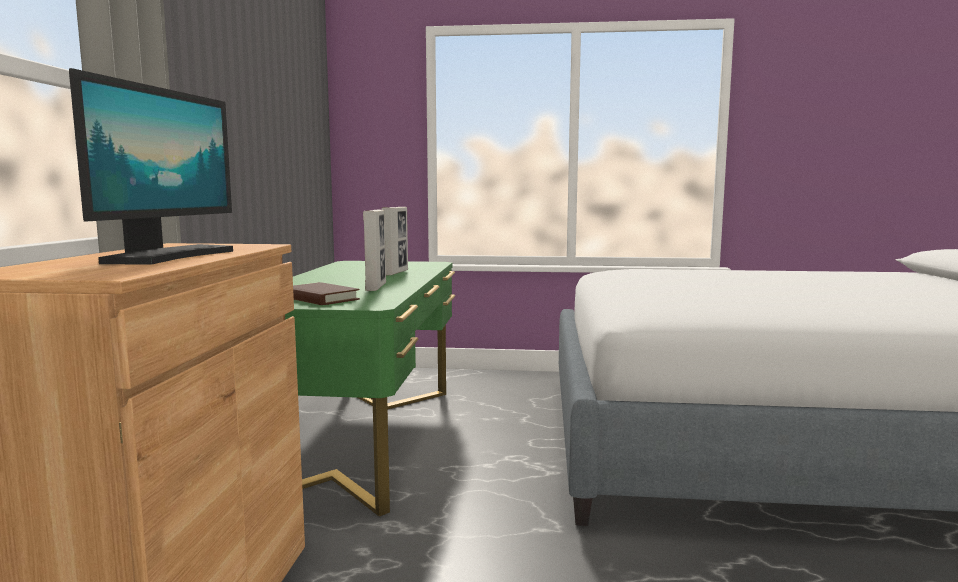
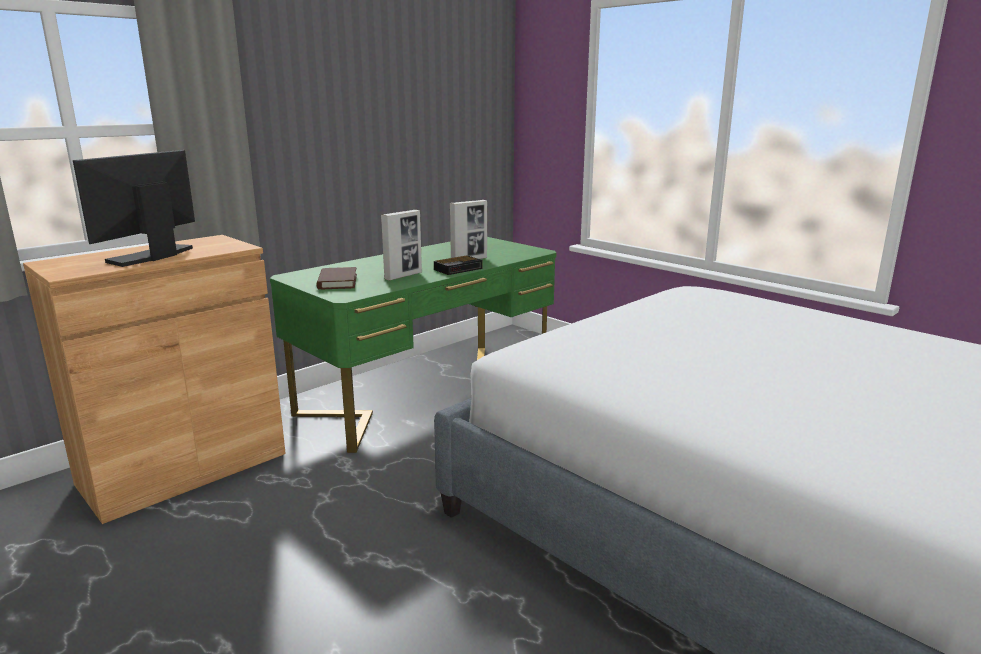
camera: 40 degrees right, 10 degrees up
monitor [69,68,233,265] -> monitor turned 150 degrees clockwise [73,150,195,267]
none -> alarm clock [434,255,482,275]

